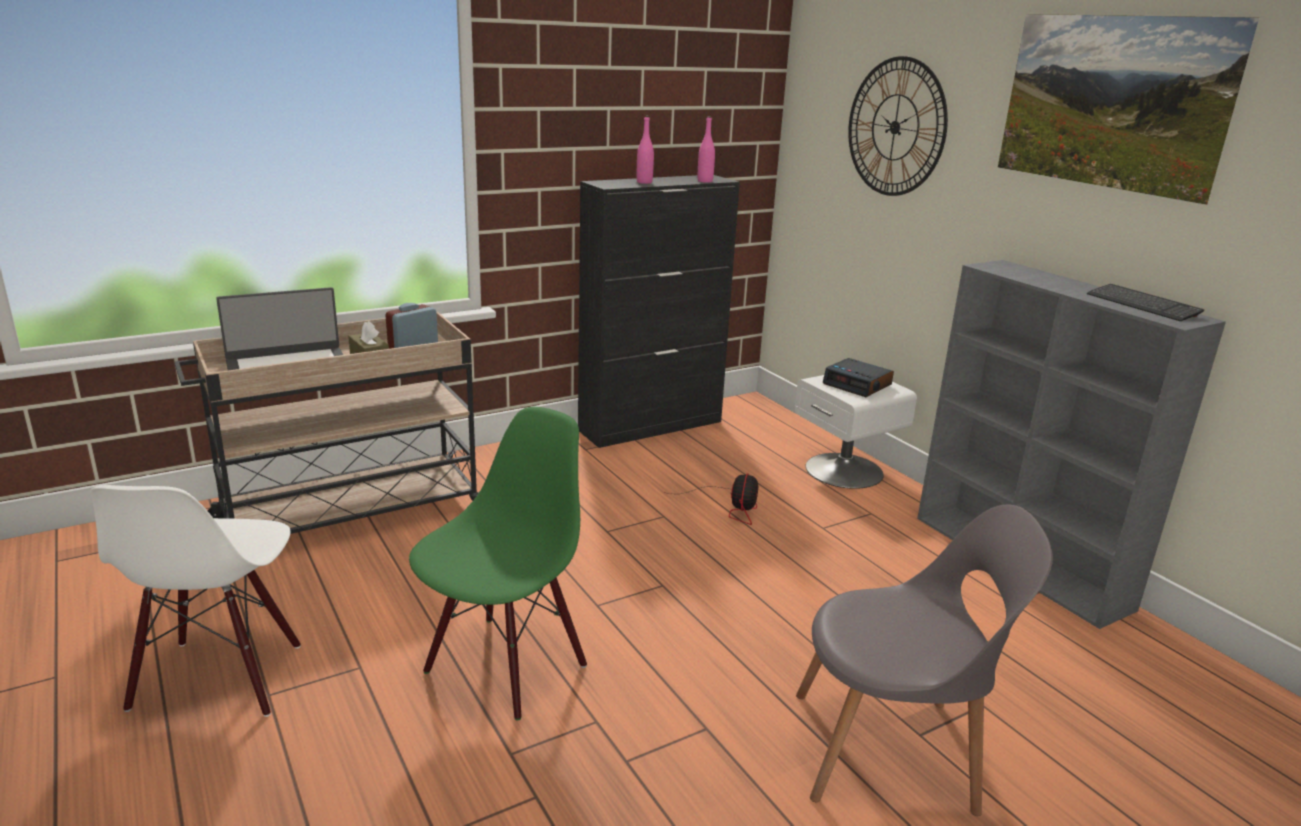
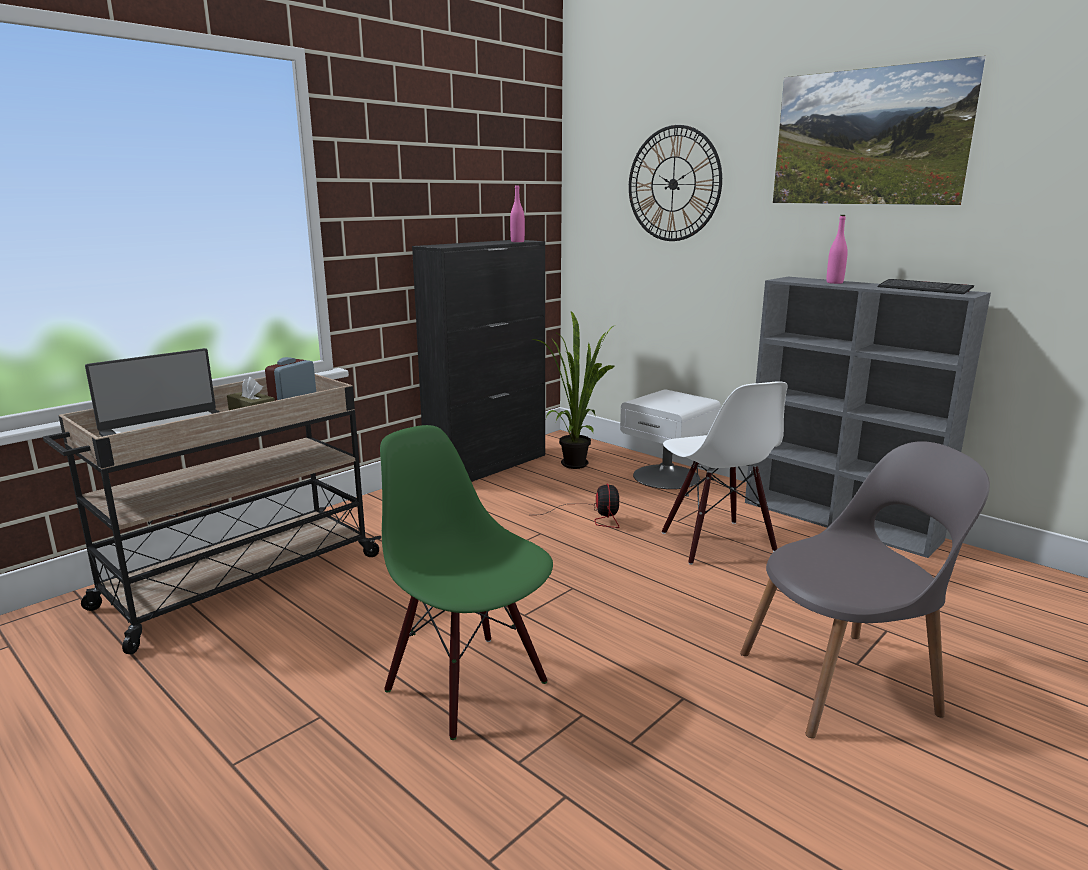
camera: 15 degrees left, 5 degrees down
white chair [90,485,301,717] -> white chair moved to [662,381,788,565]
green chair [409,407,587,720] -> green chair turned 60 degrees counterclockwise [380,425,553,740]
pink bottle [637,116,654,184] -> pink bottle moved to [826,215,848,284]
alarm clock [823,358,894,397] -> none
none -> potted plant [533,311,615,469]

